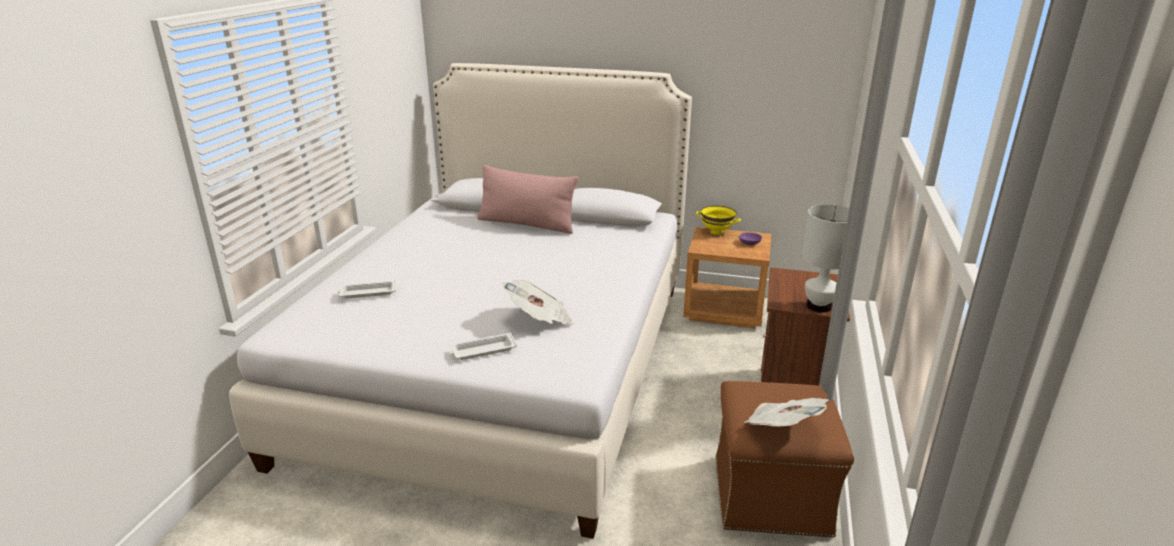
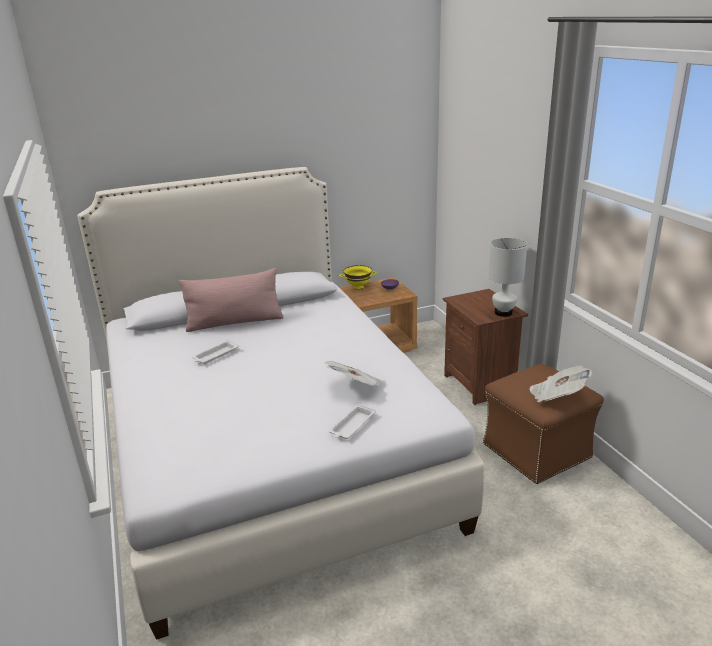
camera: 35 degrees left, 0 degrees up
white tray [337,280,397,299] -> white tray moved to [192,340,239,364]

